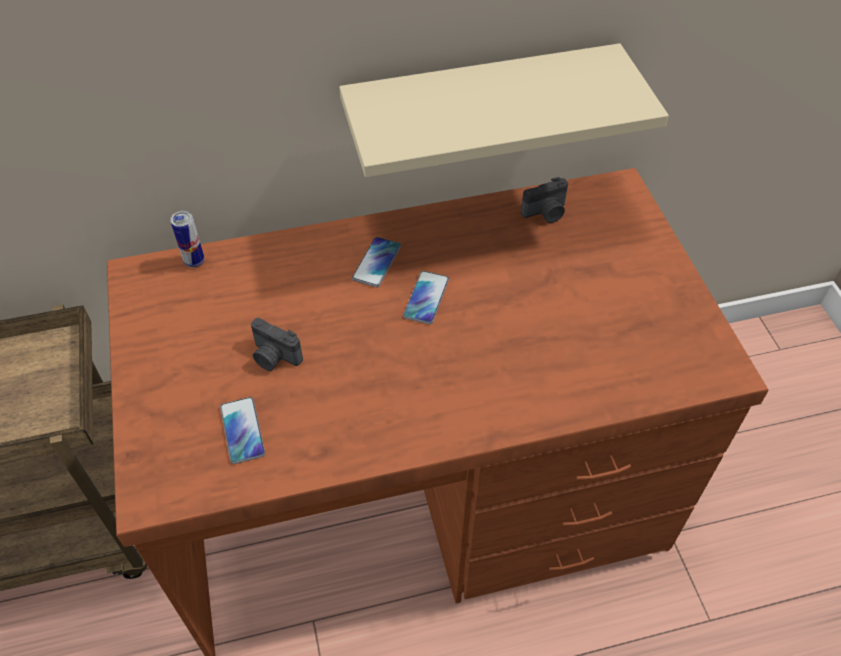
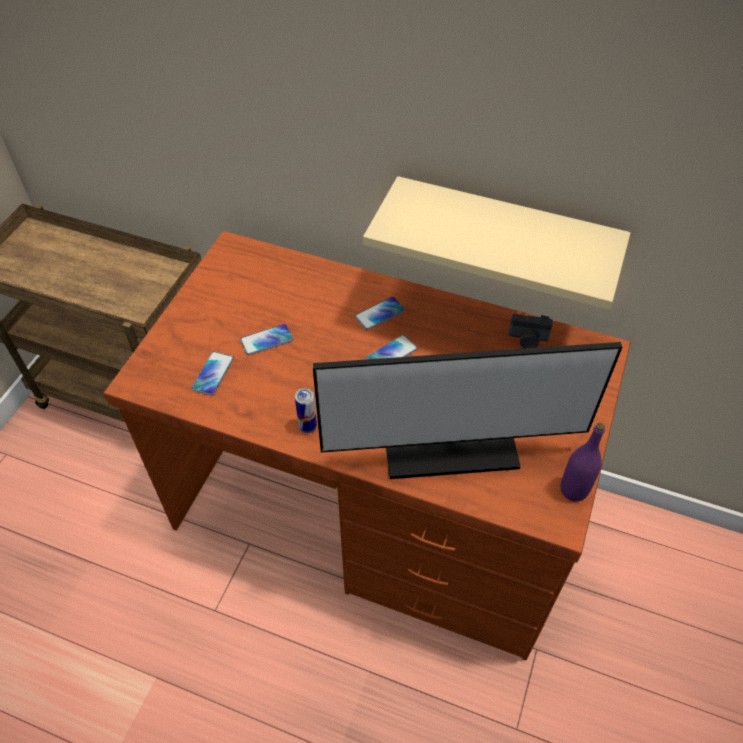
camera: 35 degrees right, 0 degrees up
can [170,211,205,268] -> can moved to [295,388,317,433]
camera [251,318,303,371] -> phone [240,324,293,355]
none -> monitor [312,342,622,479]
none -> purple bottle [560,423,605,501]

